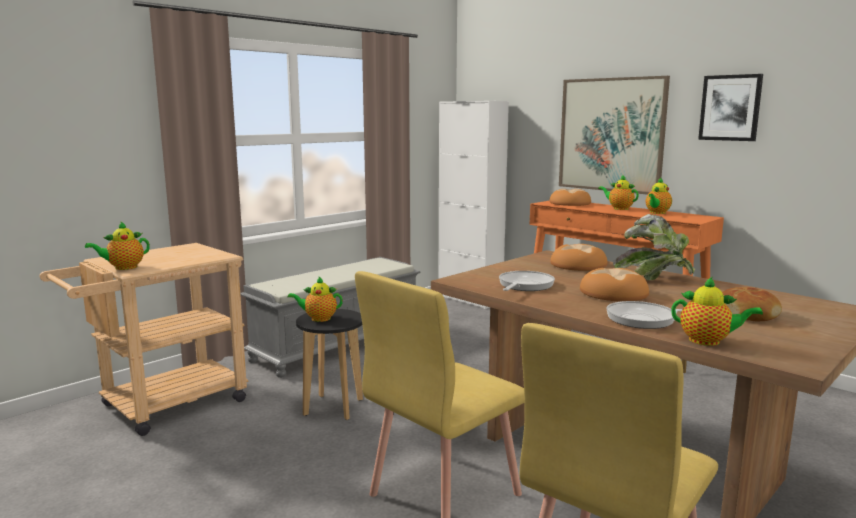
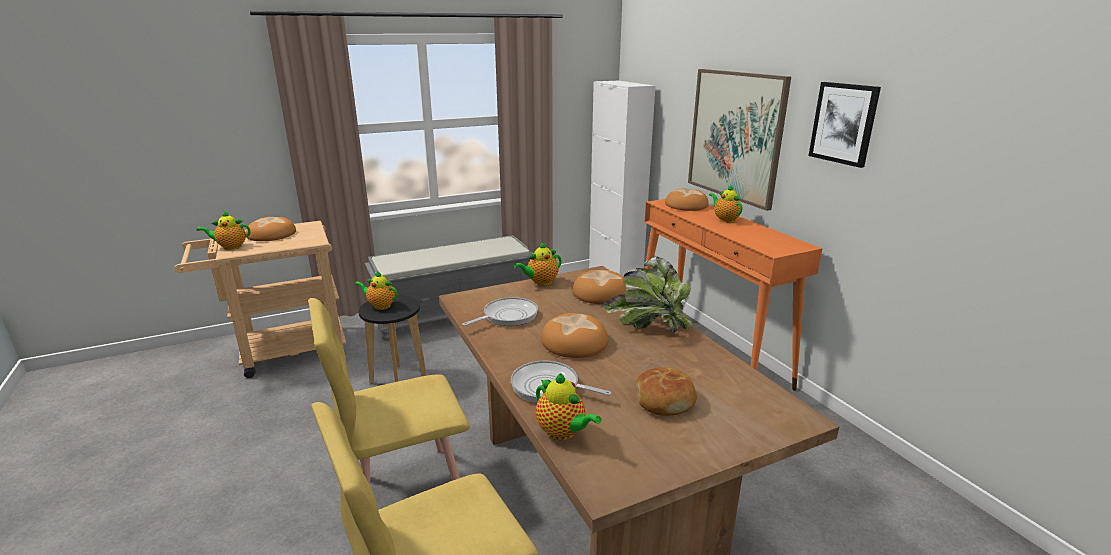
camera: 20 degrees right, 10 degrees up
teapot [646,177,672,214] -> teapot moved to [514,242,562,286]
none -> bread [246,217,296,241]

